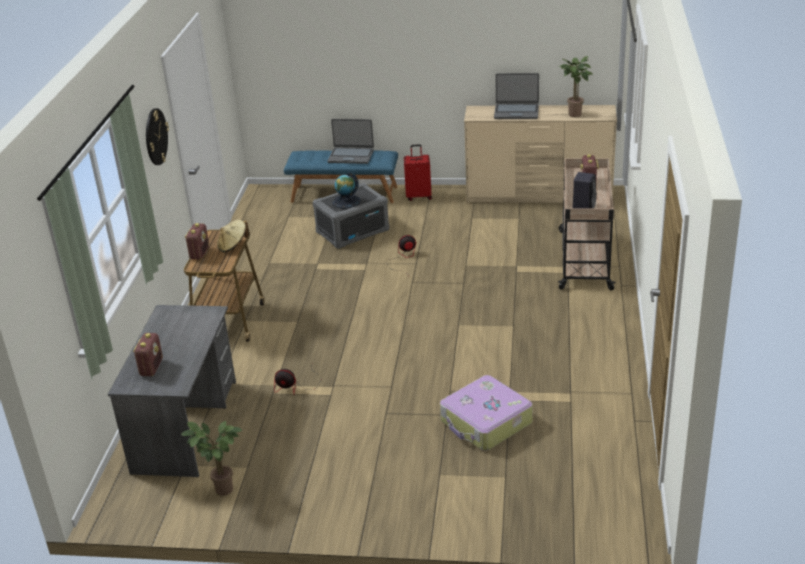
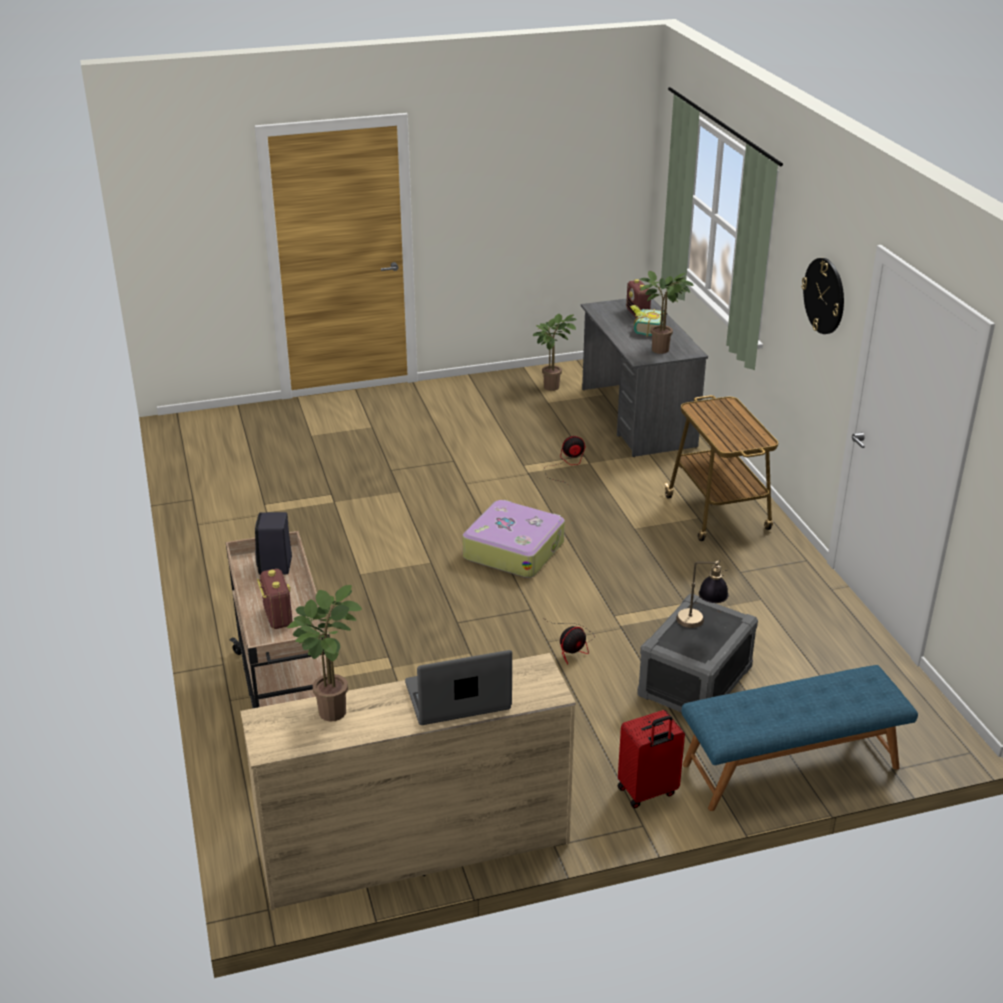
camera: 155 degrees right, 0 degrees up
radio [185,223,209,259] -> none
beige hat [217,220,250,253] -> none
laptop [327,119,374,164] -> none
globe [332,172,361,209] -> table lamp [676,559,729,628]
suitcase [440,375,533,451] -> suitcase moved to [462,500,565,578]
none -> book [630,305,664,337]
none -> potted plant [639,271,694,354]

